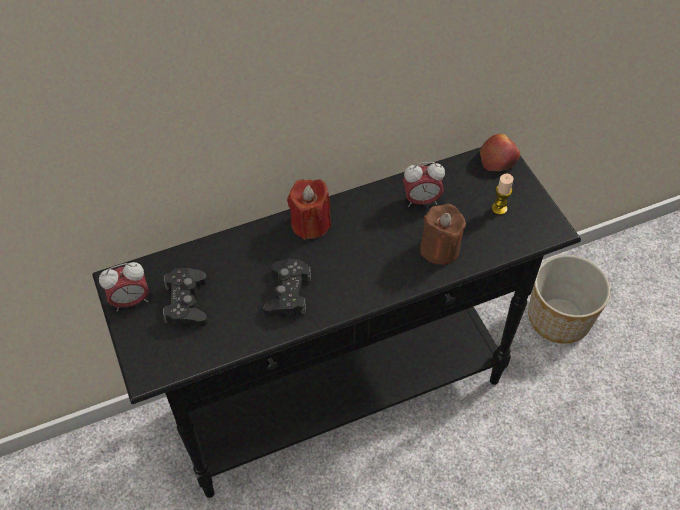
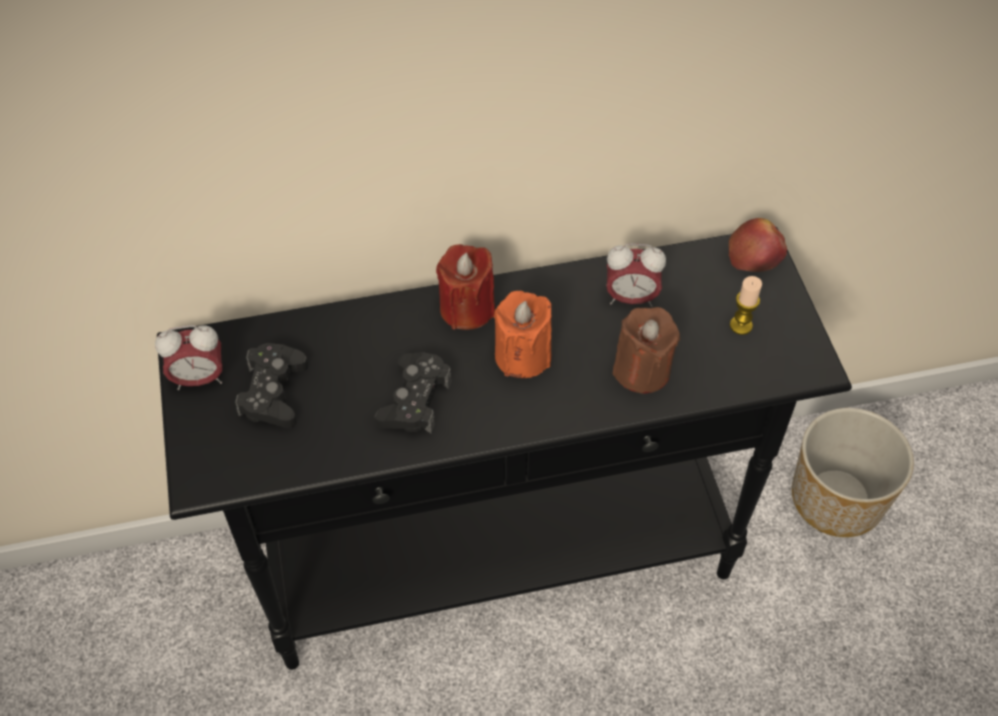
camera: 10 degrees right, 0 degrees up
none -> orange candle [494,291,552,378]

